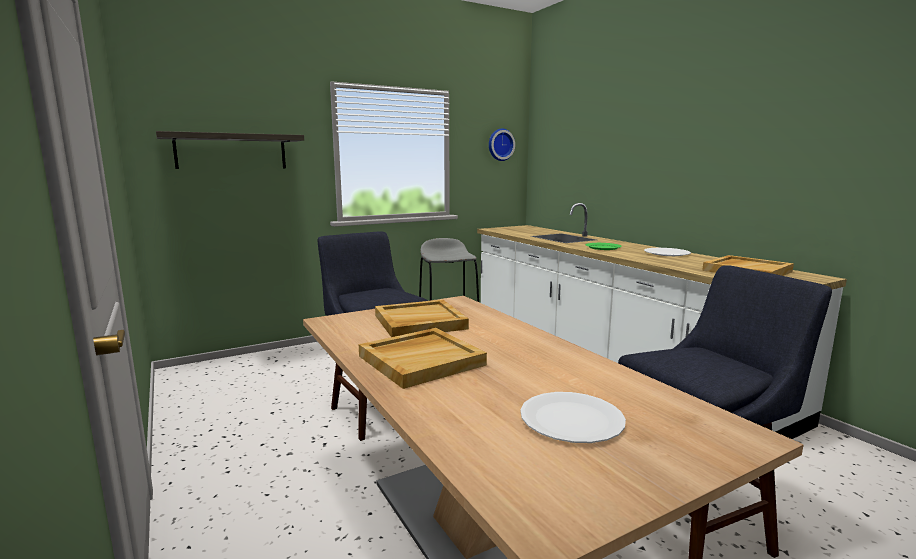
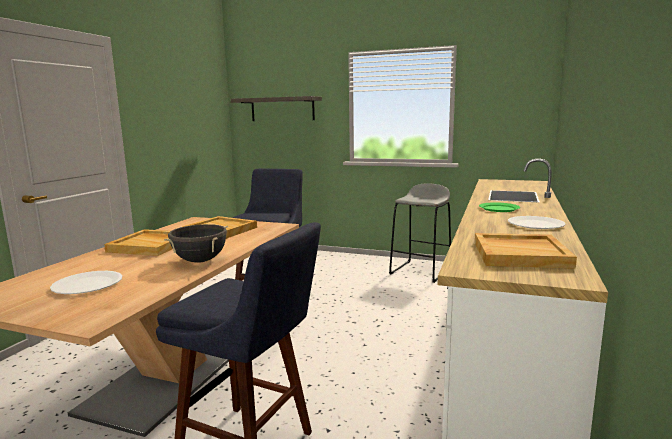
camera: 50 degrees right, 0 degrees up
wall clock [489,129,515,161] -> none
none -> black cooking pot [164,224,228,263]

